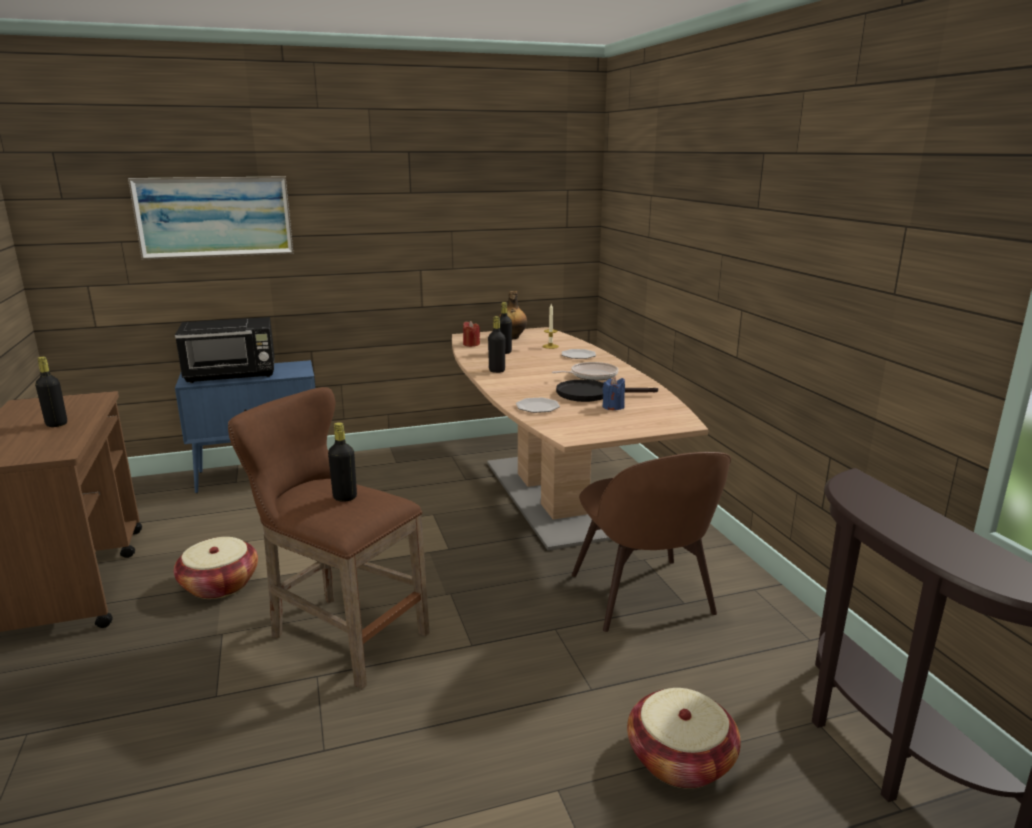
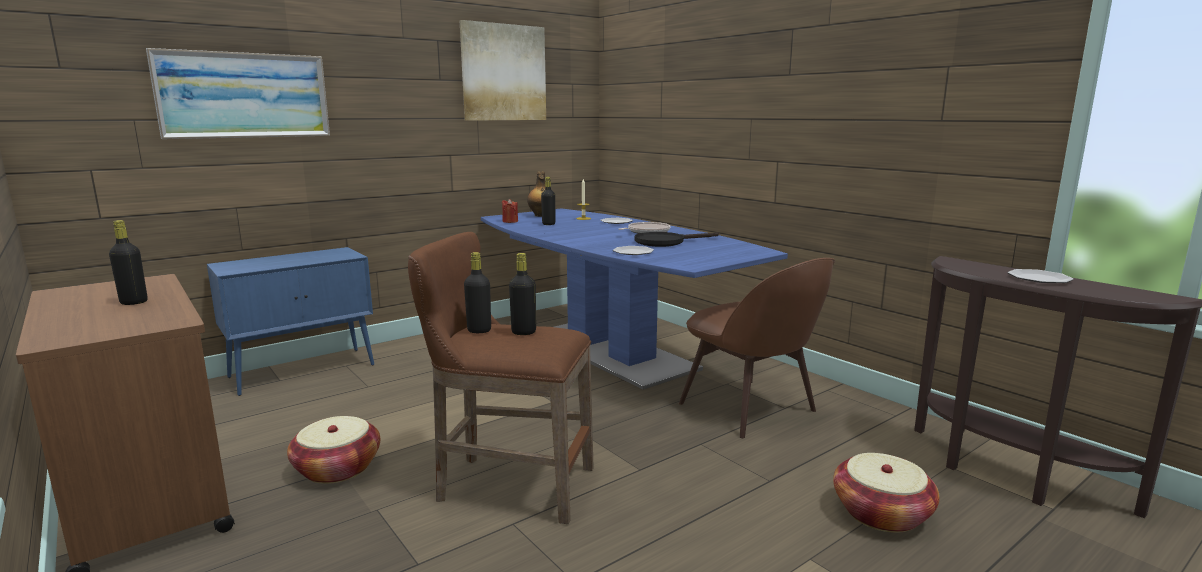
camera: 20 degrees left, 5 degrees down
black microwave [175,317,275,383] -> none
brown dining table [452,327,708,551] -> blue dining table [481,208,788,390]
black bottle [488,316,505,373] -> black bottle moved to [464,252,491,333]
blue candle [602,376,625,410] -> none
none -> picture [460,20,546,121]
none -> plate [1007,269,1074,283]

